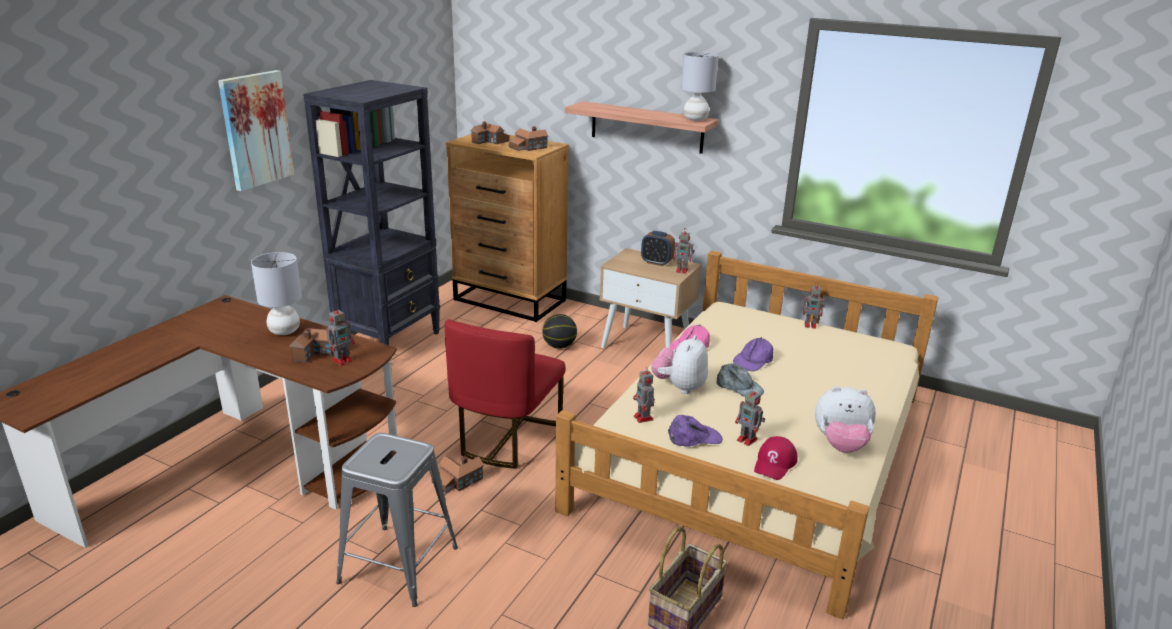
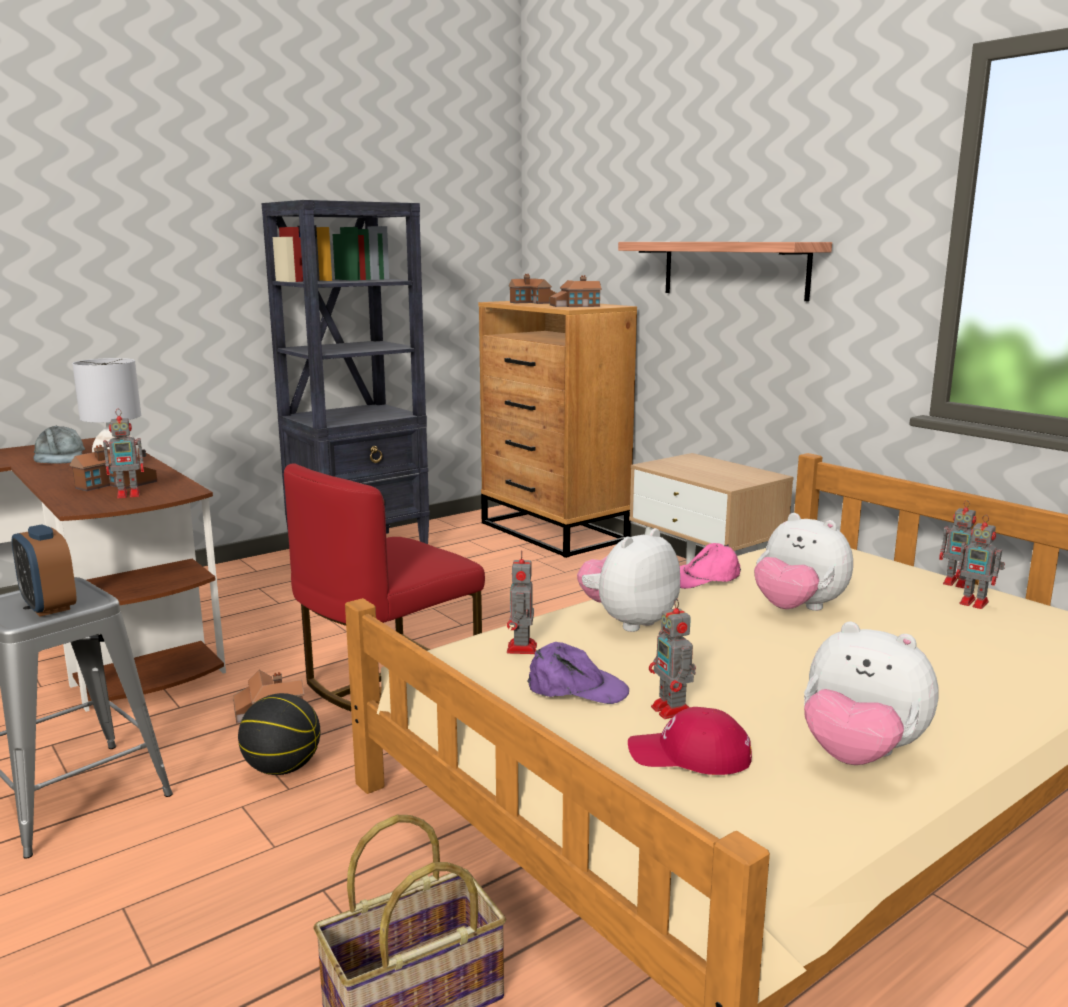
camera: 25 degrees right, 10 degrees down
picture [218,70,294,191] -> none
basketball [542,314,577,349] -> basketball moved to [238,693,320,775]
alarm clock [641,231,675,266] -> alarm clock moved to [12,525,77,617]
toy robot [673,229,695,274] -> toy robot moved to [956,515,1005,609]
grey table lamp [681,52,719,121] -> none
grey cap [716,363,764,397] -> grey cap moved to [33,426,85,464]
purple cap [733,337,773,371] -> plush toy [754,513,853,611]
red cap [754,436,798,480] -> red cap turned 45 degrees clockwise [628,707,752,775]

